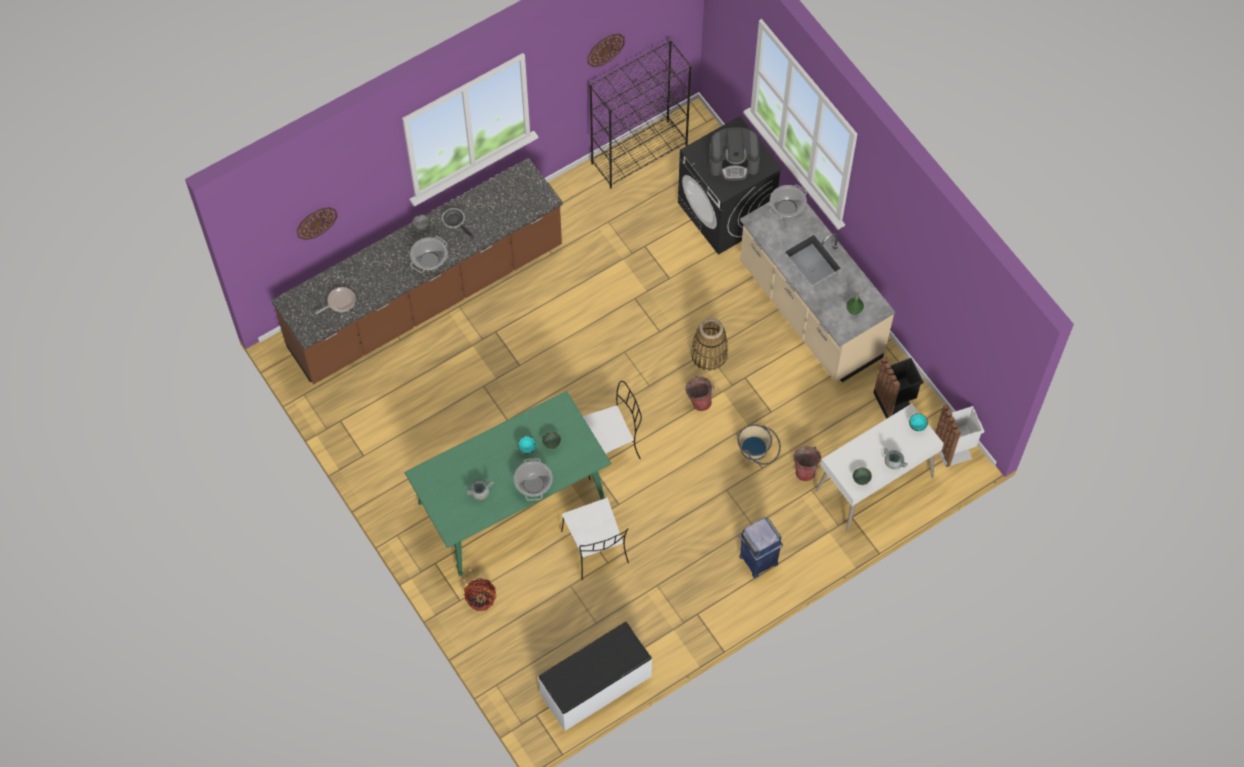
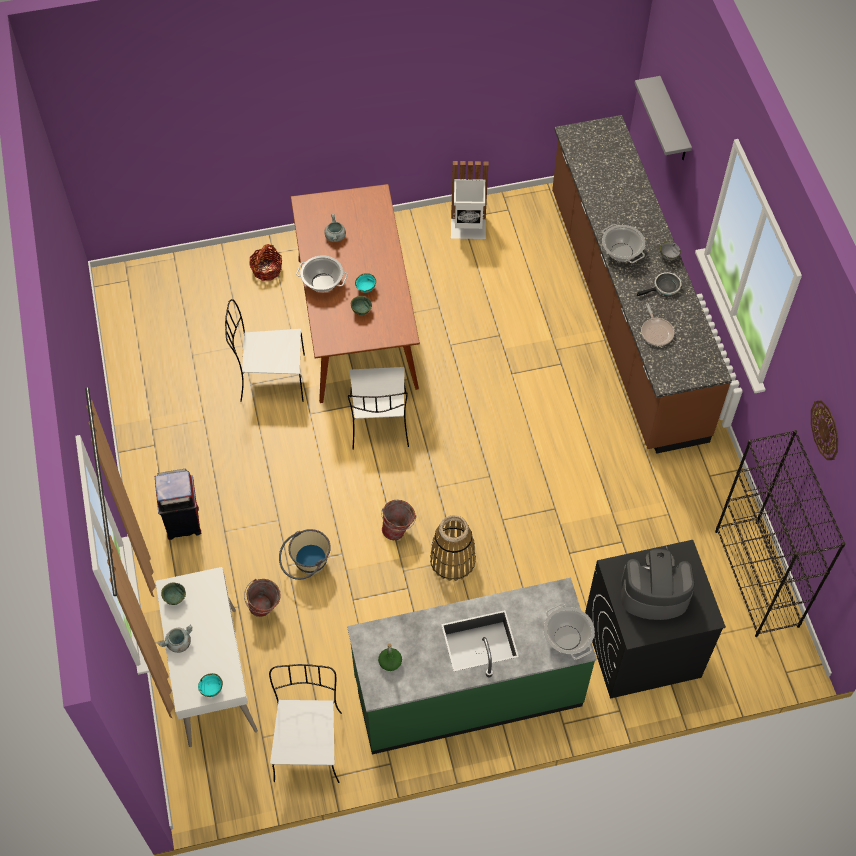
camera: 110 degrees right, 5 degrees down
wall clock [297,207,338,240] -> grey shelf [635,76,692,160]
frying pan [315,287,356,314] -> frying pan moved to [641,303,674,346]
green dining table [404,391,611,576] -> brown dining table [291,184,420,403]
white bench [538,622,652,731] -> none
coffee machine [709,127,760,180] -> coffee machine turned 75 degrees clockwise [621,549,695,620]
blue trash can [739,517,783,578] -> red trash can [155,469,201,540]
beige counter [740,202,895,382] -> green counter [347,578,597,754]
black trash can [873,357,923,419] -> white chair [269,664,342,783]
white trash can [935,404,984,467] -> white trash can moved to [451,161,488,239]

